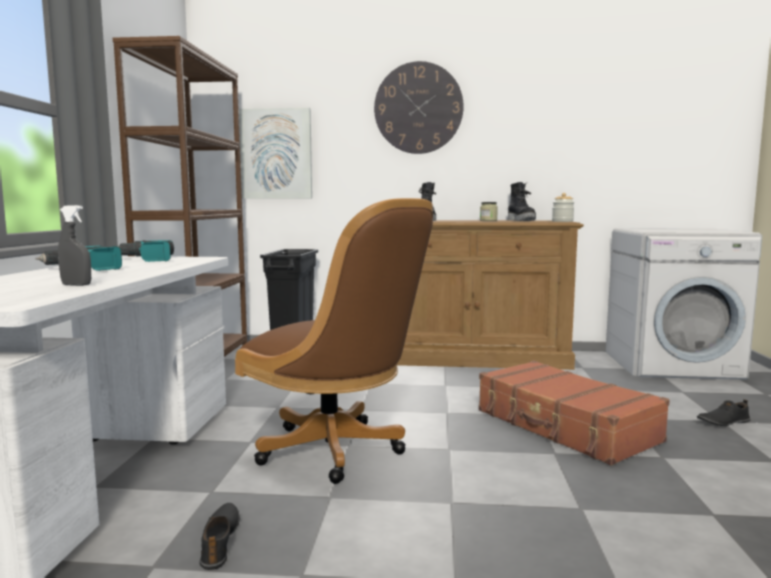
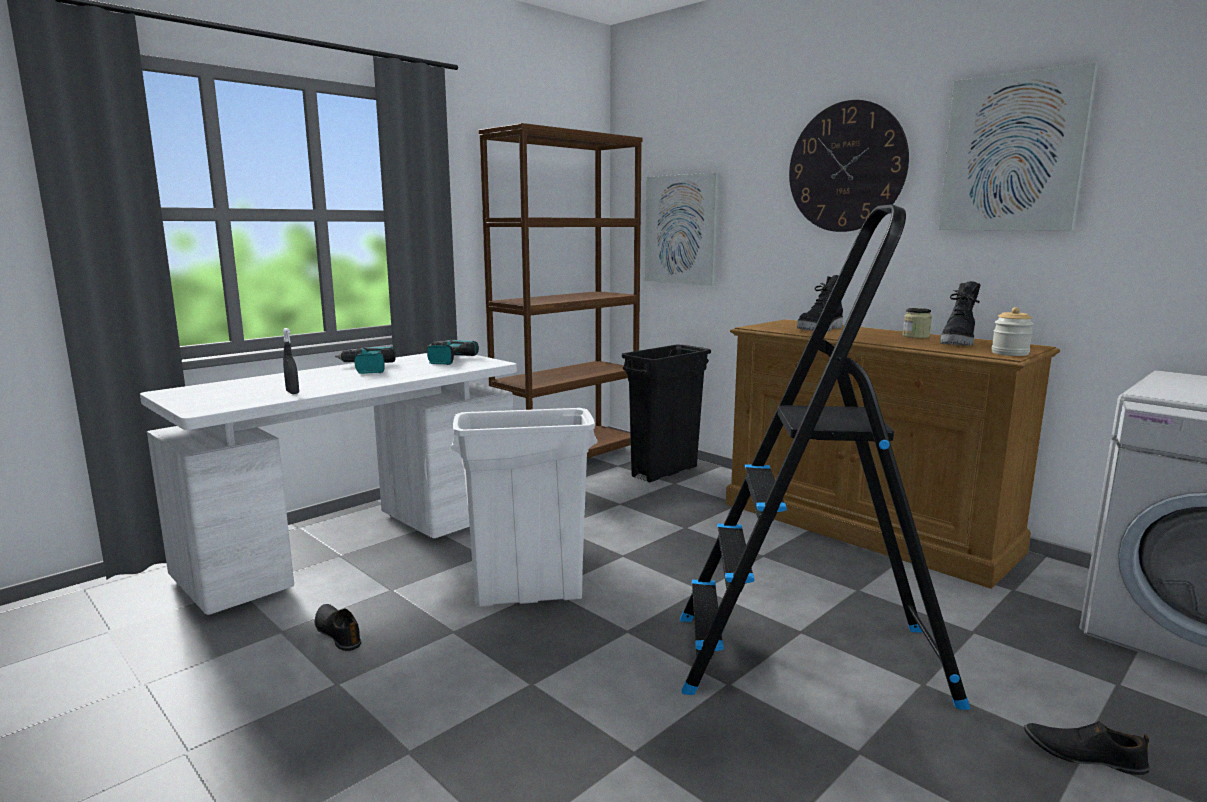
camera: 40 degrees right, 5 degrees up
black shoe [199,503,240,570] -> black shoe turned 75 degrees counterclockwise [314,604,361,651]
brown office chair [235,198,433,484] -> white trash can [451,408,598,607]
brown suitcase [479,361,670,465] -> black step ladder [680,204,970,710]
none -> picture [939,62,1098,231]

